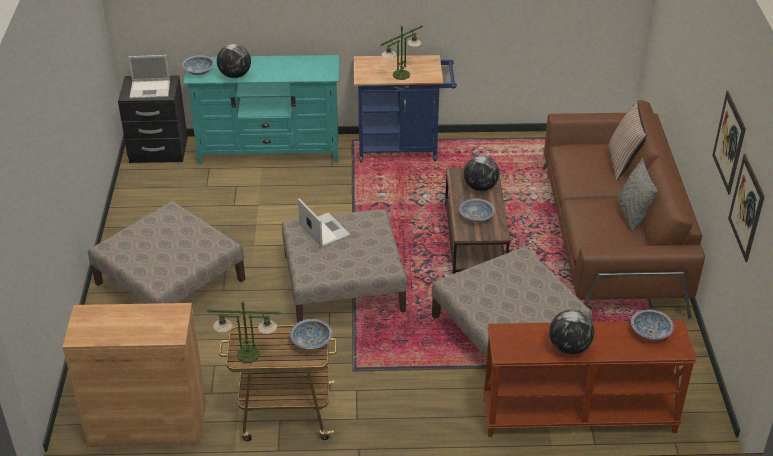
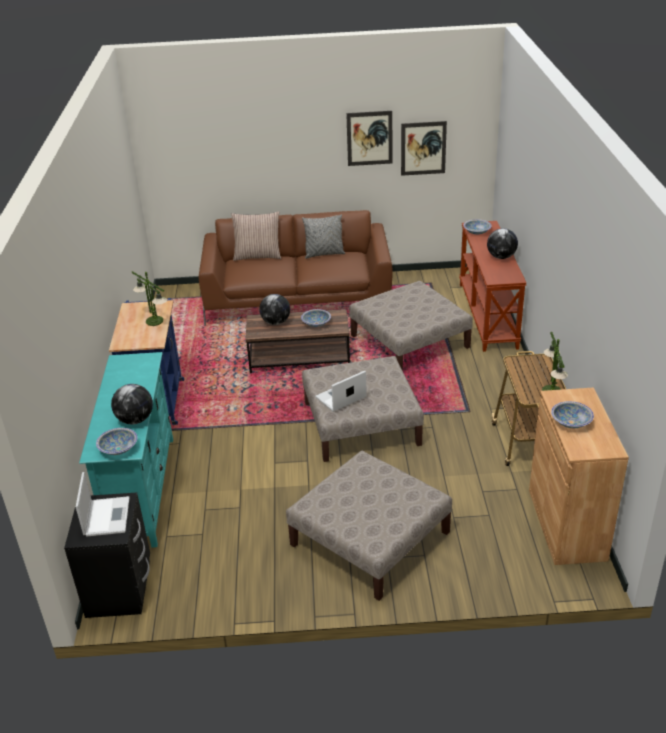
camera: 90 degrees left, 5 degrees down
bowl [290,319,332,350] -> bowl moved to [551,401,594,428]

